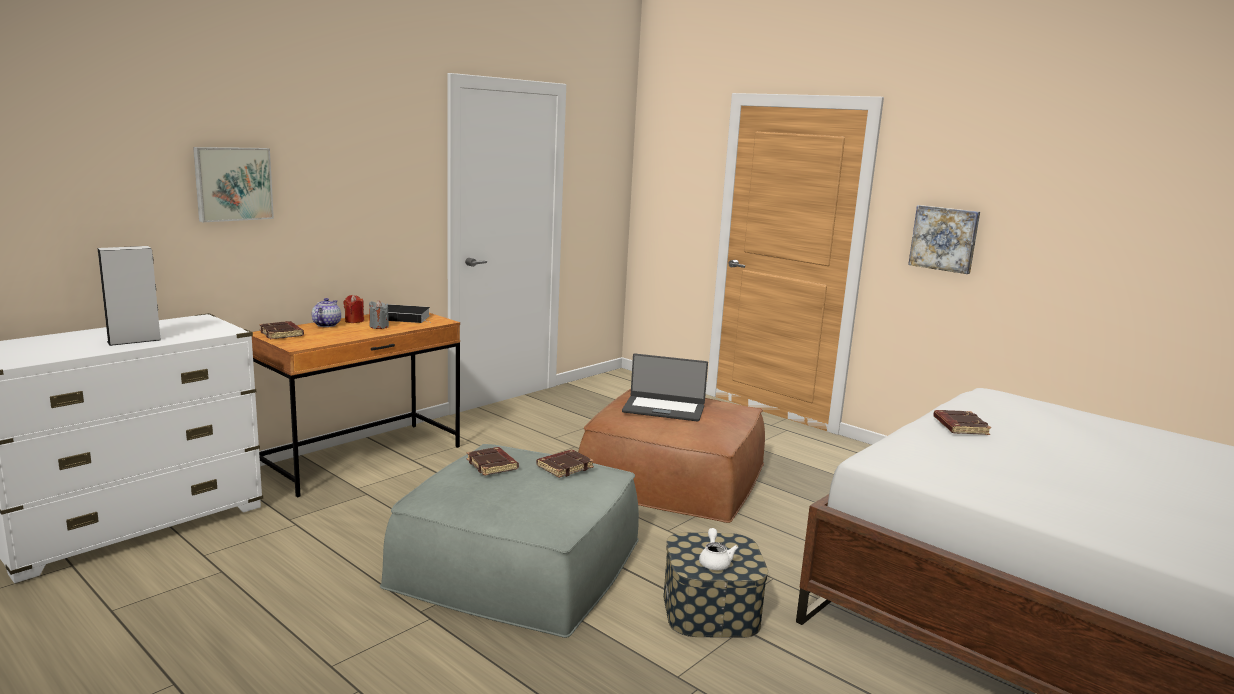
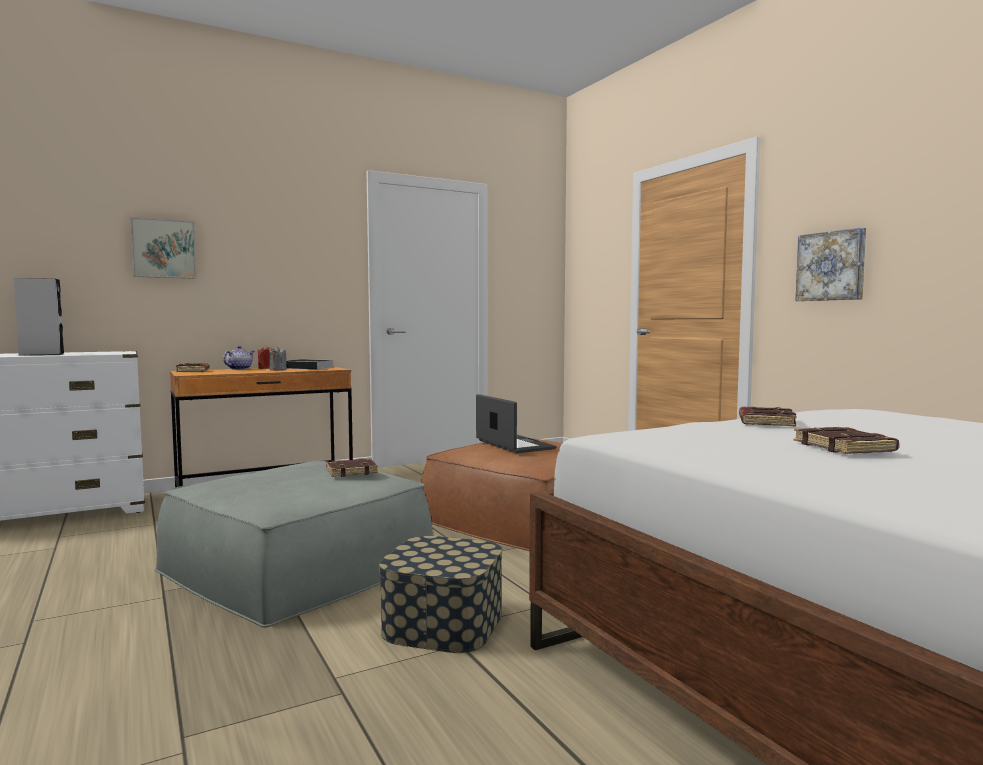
camera: 20 degrees right, 10 degrees down
brown book [467,447,519,476] -> brown book moved to [794,427,899,454]
laptop [622,354,708,422] -> laptop turned 150 degrees counterclockwise [476,394,556,453]
white teapot [699,528,738,570] -> none

